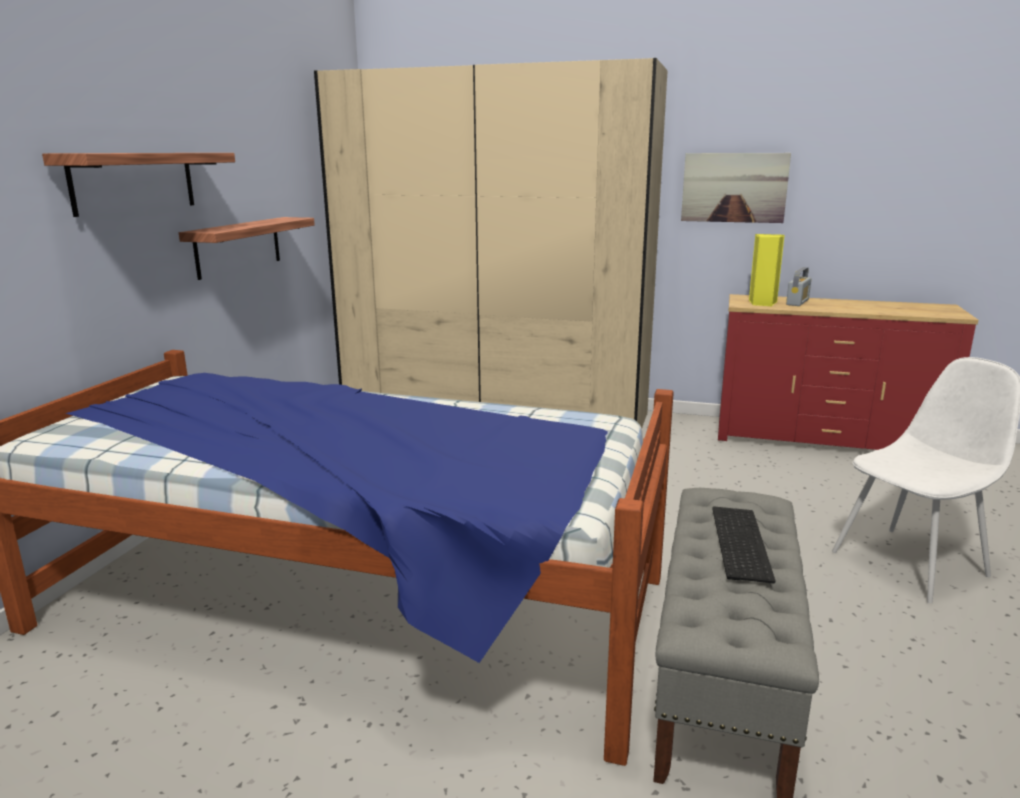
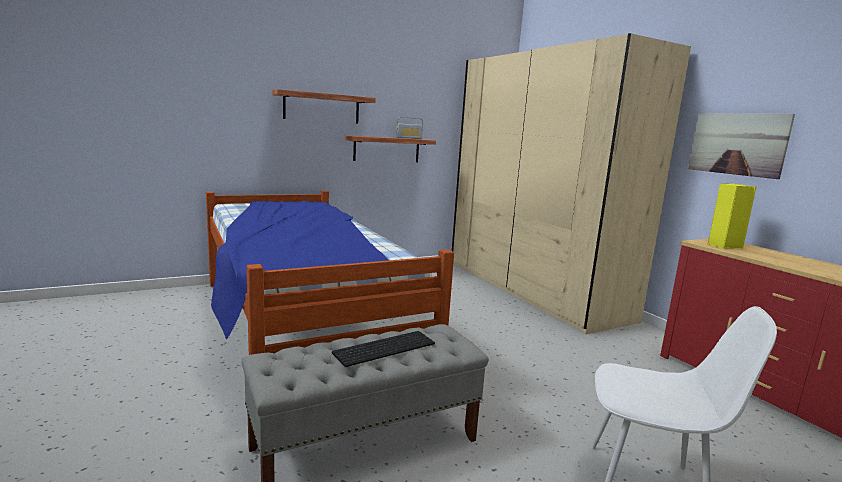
camera: 45 degrees right, 5 degrees down
radio [786,267,811,306] -> radio moved to [396,117,423,139]

